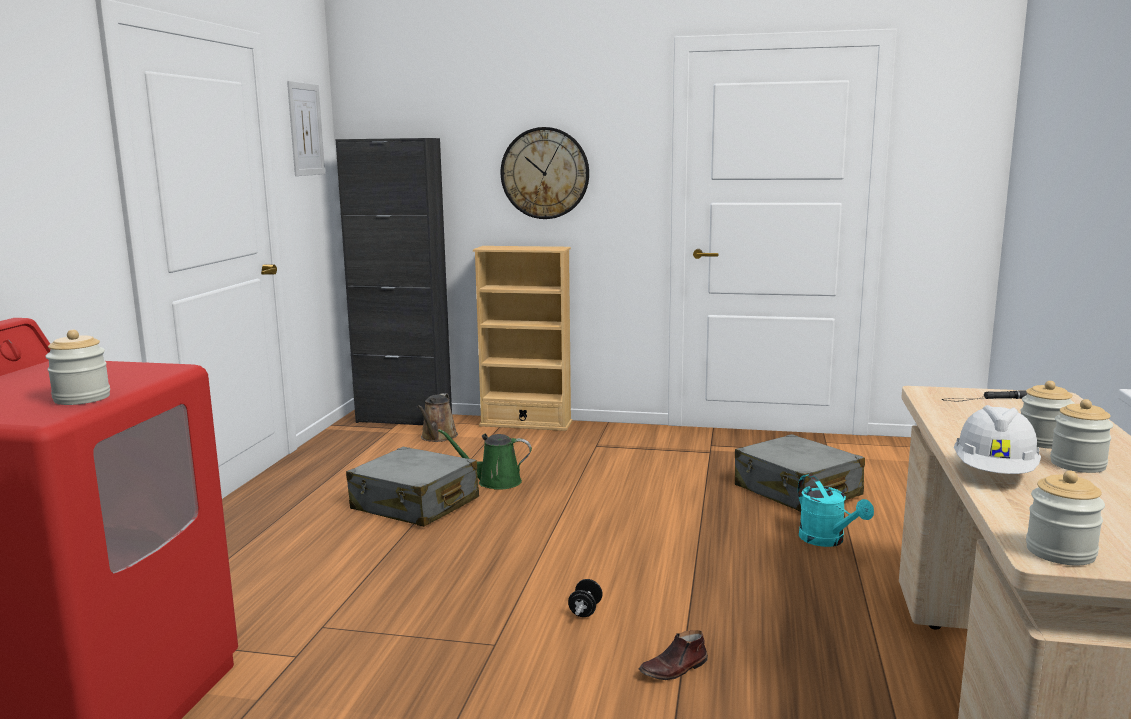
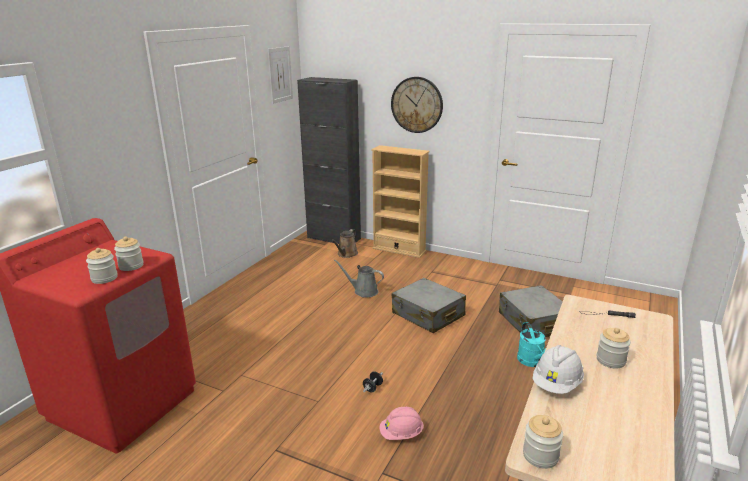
camera: 15 degrees right, 10 degrees up
grey suitcase [346,447,479,527] -> grey suitcase moved to [392,278,466,333]
green watering can [438,429,532,490] -> grey watering can [334,260,384,298]
brown shoe [639,630,708,680] -> pink hard hat [379,407,424,440]
jar [1050,399,1113,473] -> jar moved to [114,237,144,271]

